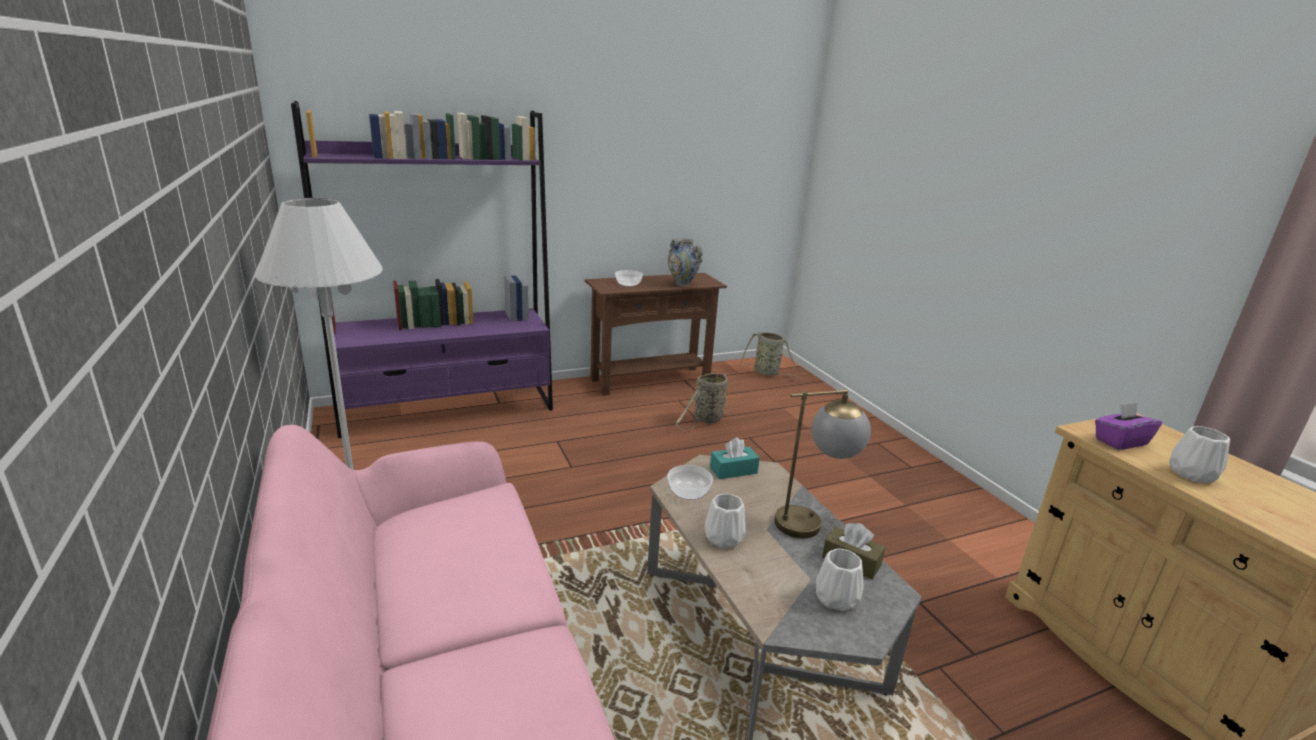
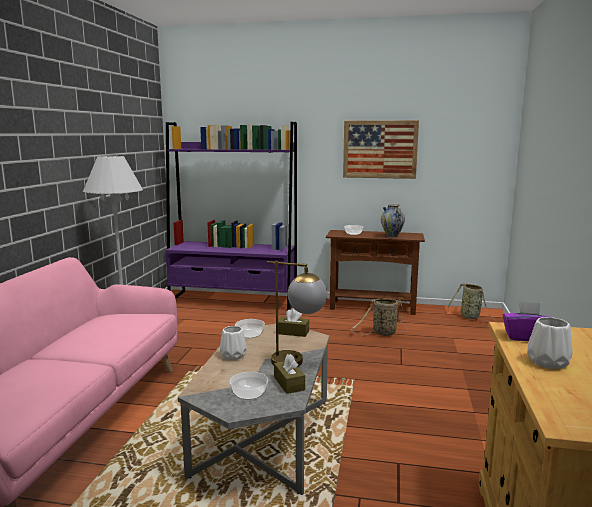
camera: 35 degrees right, 10 degrees down
turquoise tissue box [710,437,760,479] -> brown tissue box [278,308,309,337]
white vase [816,549,863,611] -> bowl [230,372,268,400]
none -> picture [343,120,419,179]

